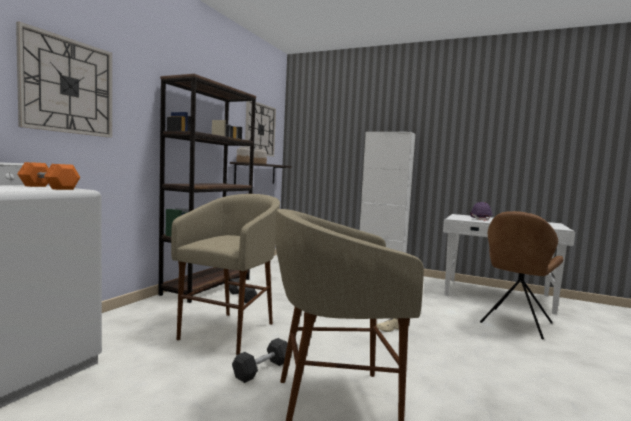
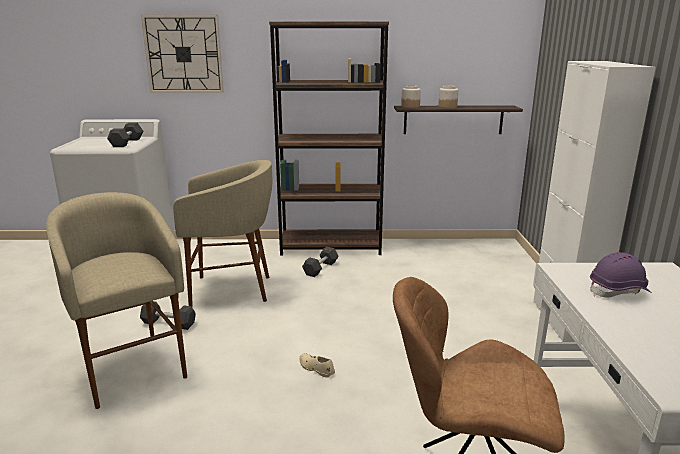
camera: 65 degrees right, 15 degrees up
orange dumbbell [17,162,80,190] -> grey dumbbell [107,123,143,147]
wall clock [245,101,276,157] -> none

